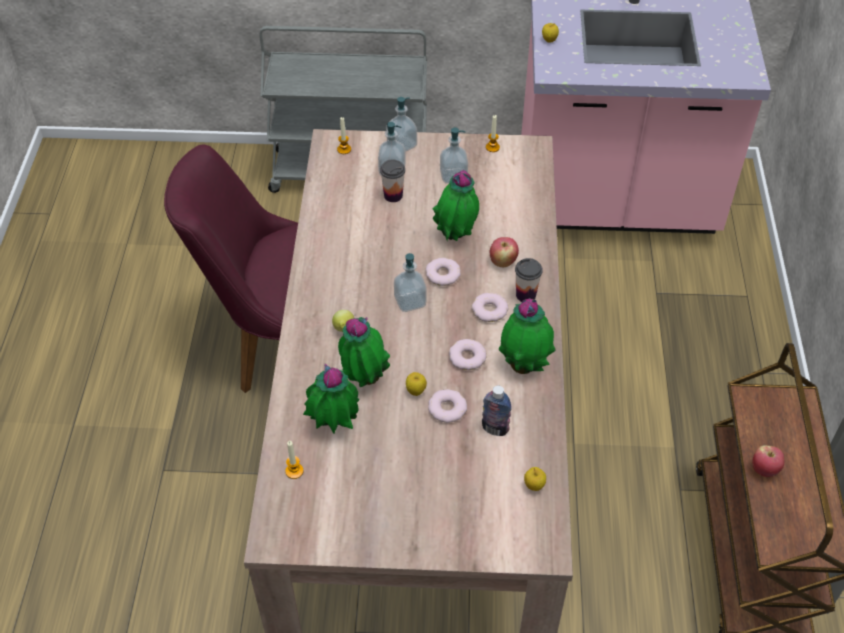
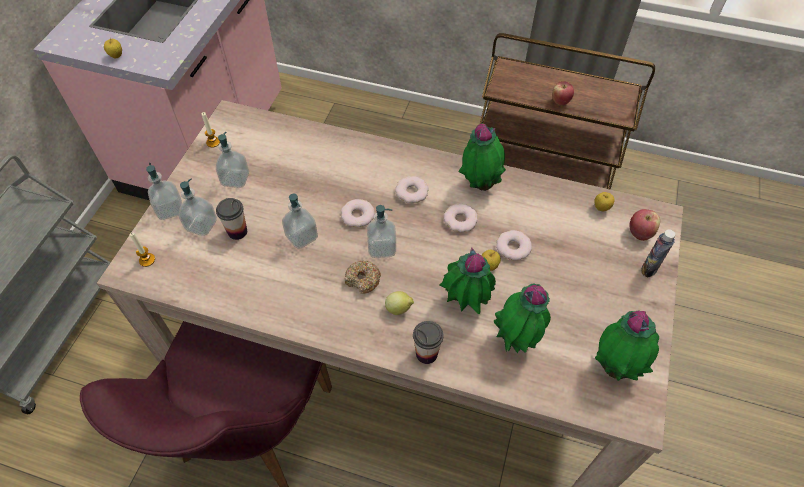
camera: 75 degrees left, 5 degrees up
candle [285,441,303,479] -> none
potted plant [433,170,479,241] -> potted plant moved to [595,311,659,381]
bottle [482,385,512,436] -> bottle moved to [641,229,675,277]
apple [490,237,519,267] -> apple moved to [629,209,660,241]
cup [515,258,543,302] -> cup moved to [413,321,444,364]
none -> soap dispenser [282,194,318,249]
none -> donut [345,260,381,294]

